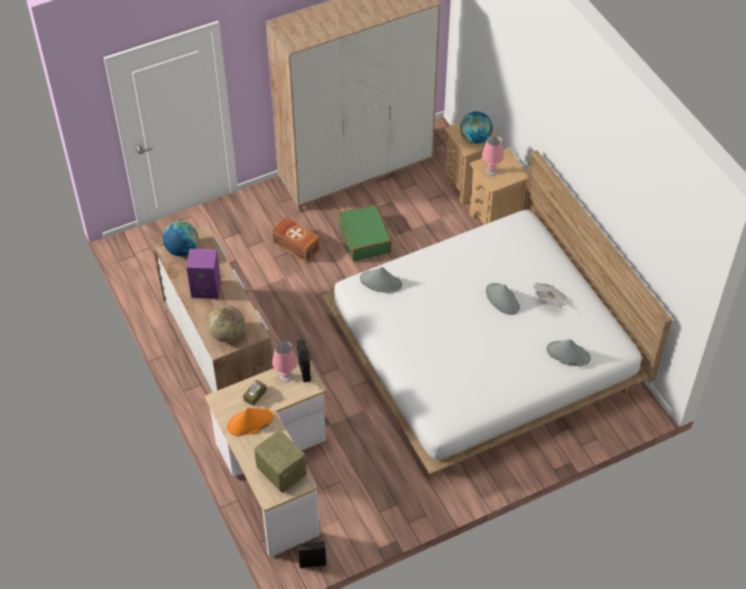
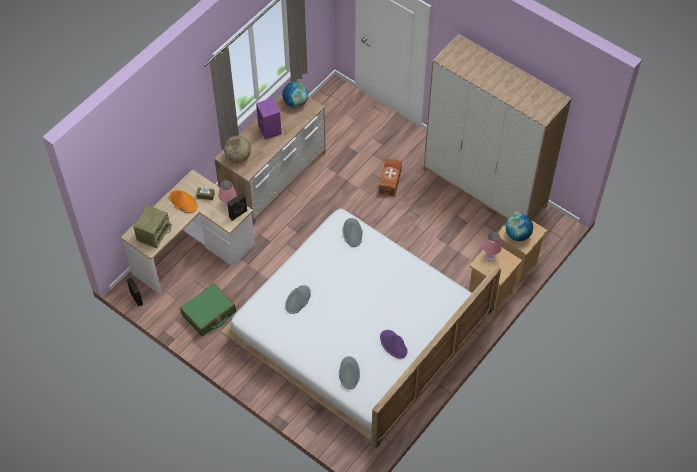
camera: 65 degrees right, 5 degrees up
green suitcase [339,205,392,261] -> green suitcase moved to [180,283,236,336]
grey hat [486,283,520,315] -> grey hat moved to [285,285,311,314]
newspaper [533,283,569,307] -> purple hat [380,330,408,359]

